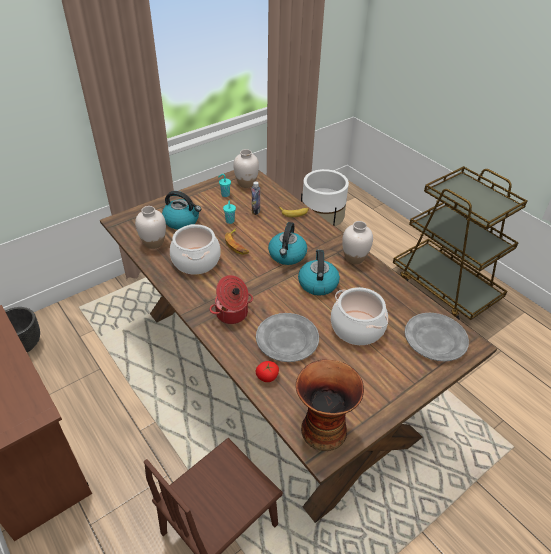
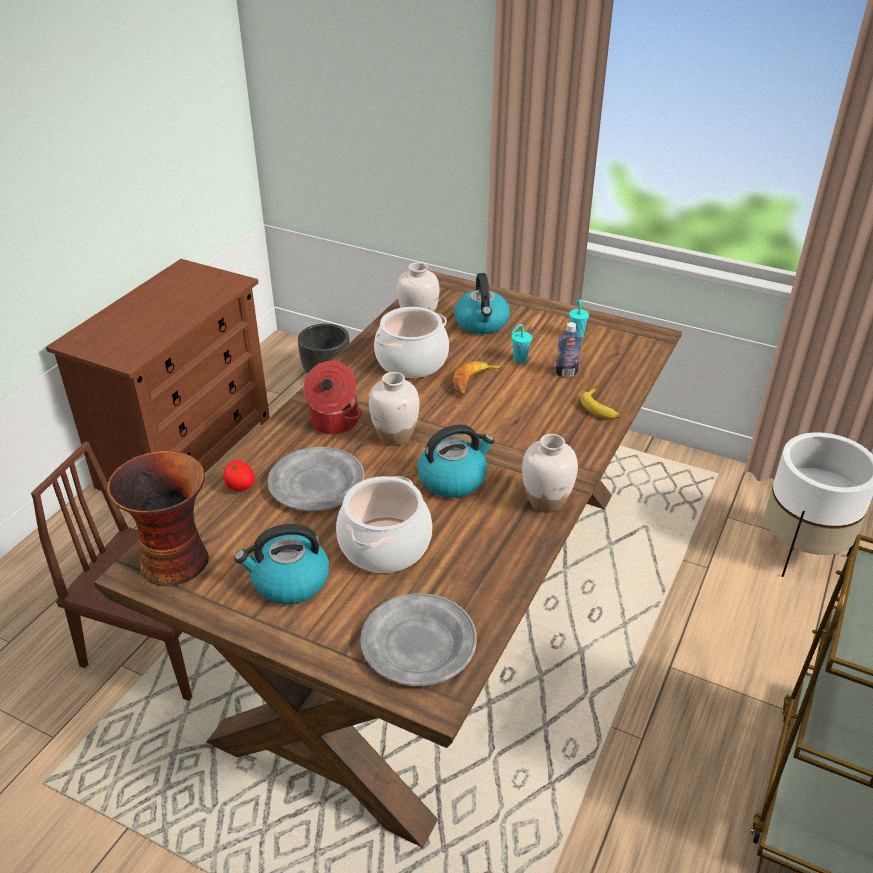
camera: 65 degrees right, 5 degrees down
white vase [233,149,259,188] -> white vase moved to [369,372,419,446]
kettle [268,222,307,265] -> kettle moved to [234,524,329,605]

